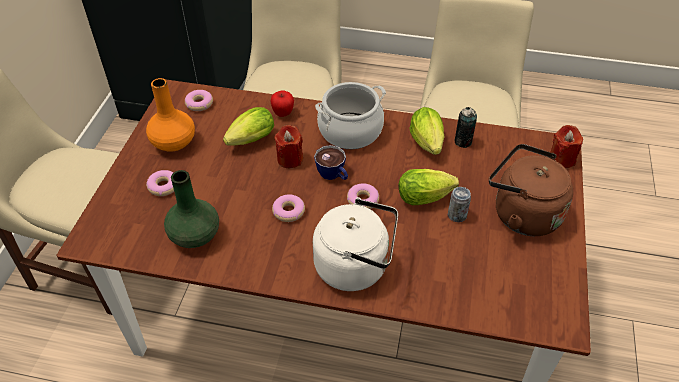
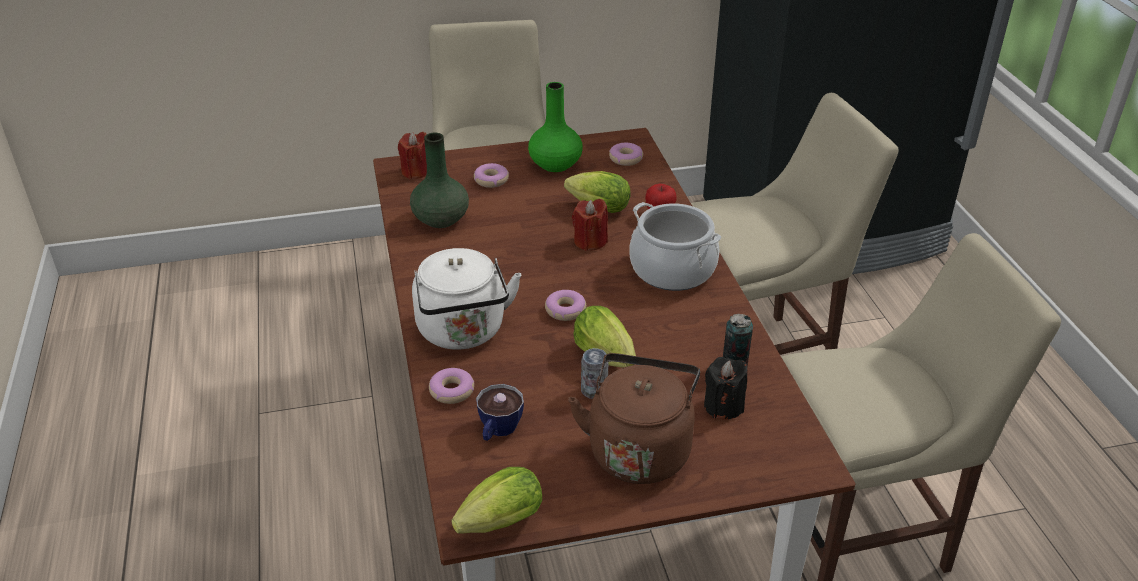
camera: 65 degrees right, 10 degrees down
orange vase [146,78,195,151] -> green vase [528,82,583,172]
donut [272,194,305,222] -> donut moved to [429,368,474,404]
cup [314,145,348,180] -> cup moved to [476,384,524,441]
lettuce [409,107,445,155] -> lettuce moved to [451,467,542,533]
red candle [551,125,583,168] -> red candle moved to [398,132,427,179]
none -> black candle [704,357,748,419]

